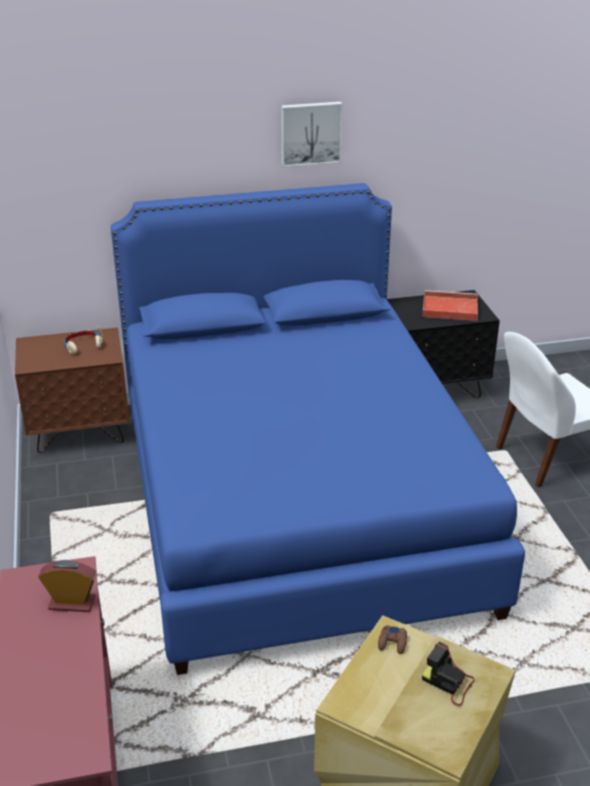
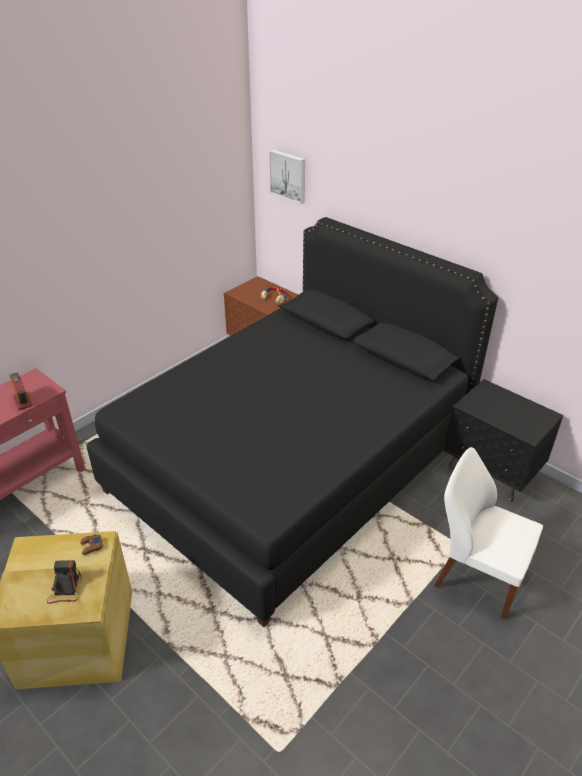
camera: 55 degrees right, 5 degrees up
blue bed [111,183,525,675] -> black bed [86,217,498,627]
picture [281,102,342,167] -> picture moved to [269,149,305,204]
red tray [422,290,478,321] -> none

